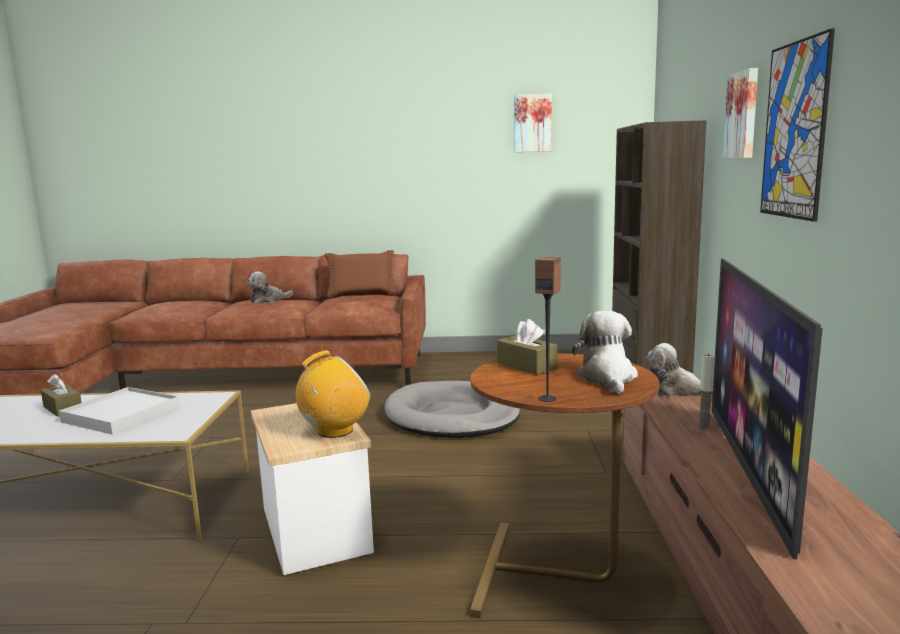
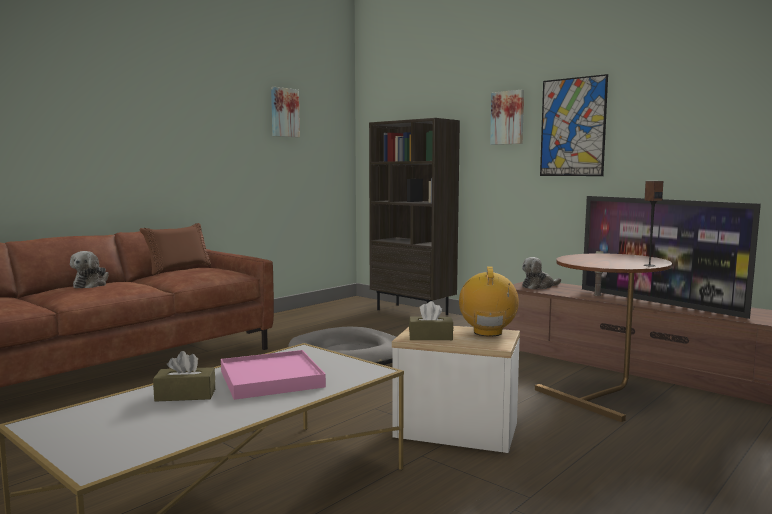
camera: 50 degrees left, 5 degrees down
white tray [59,387,180,435] -> pink tray [221,350,326,400]
brown tissue box [497,319,558,375] -> brown tissue box moved to [409,301,454,340]
plush toy [572,311,638,394] -> none

